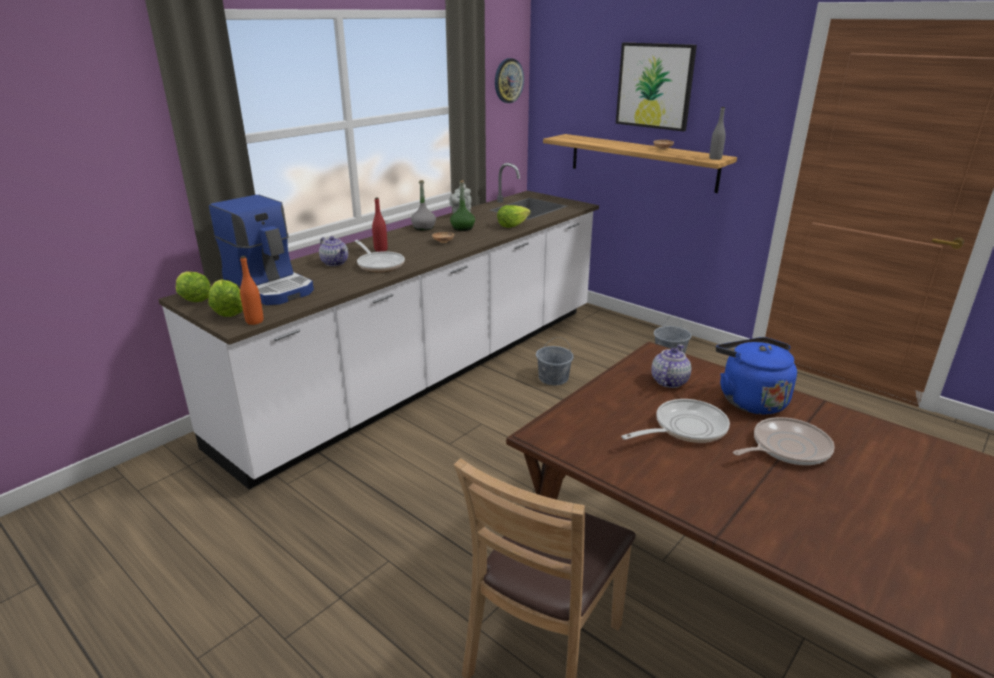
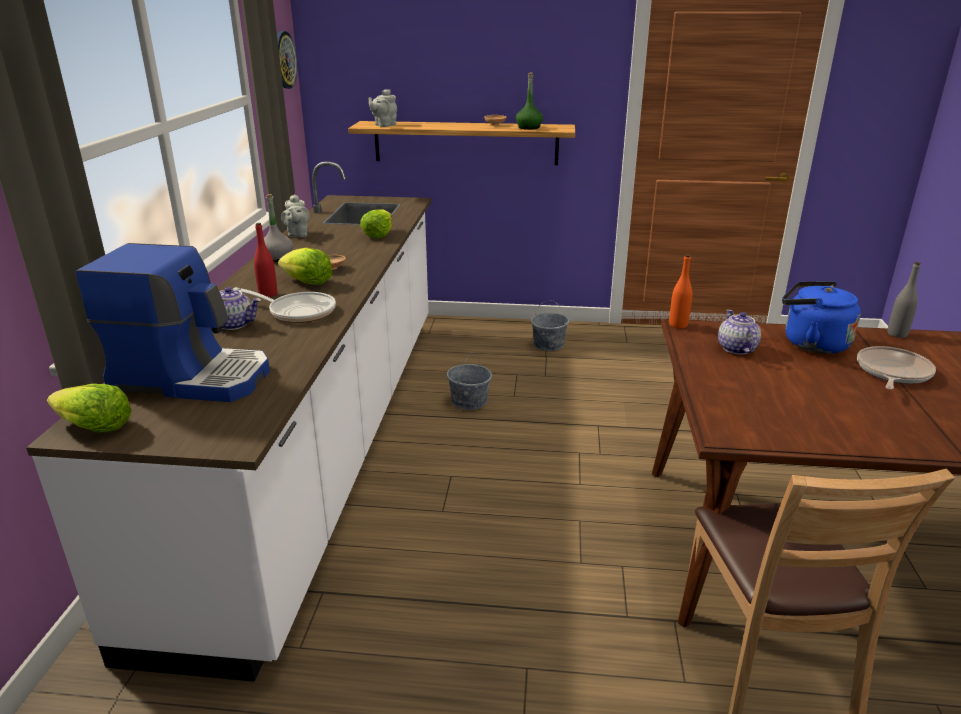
camera: 35 degrees left, 0 degrees up
lettuce [209,279,243,317] -> lettuce moved to [278,248,332,285]
orange bottle [240,256,263,325] -> orange bottle moved to [669,254,692,328]
green bottle [450,180,475,231] -> green bottle moved to [516,72,543,130]
picture [616,43,697,132] -> none
frying pan [621,399,730,443] -> none
grey bottle [709,107,726,160] -> grey bottle moved to [887,262,921,338]
none -> grey teapot [368,89,397,127]

